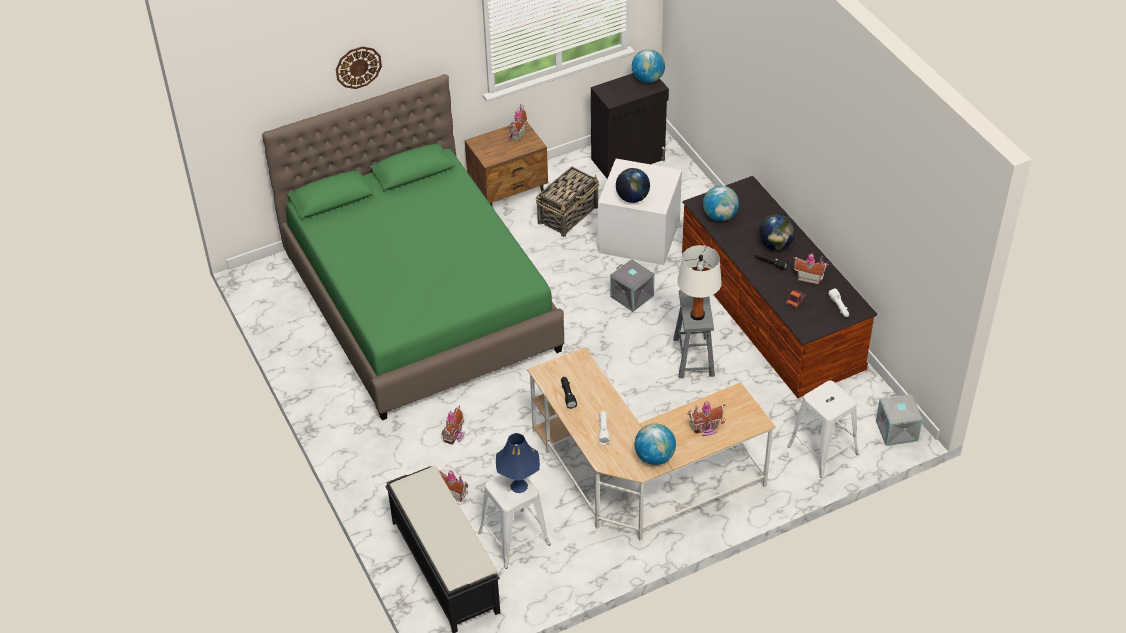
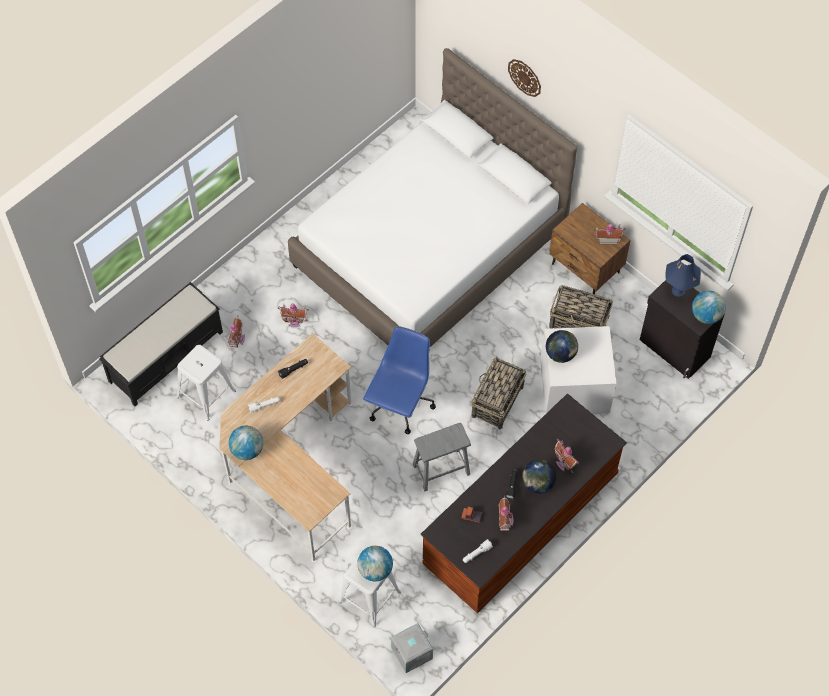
camera: 70 degrees right, 15 degrees up
green bed [262,74,564,420] -> white bed [288,48,577,347]
blue table lamp [496,433,540,493] -> blue table lamp moved to [665,254,701,297]
grey storage box [610,259,655,312] -> basket [471,357,526,430]
white table lamp [677,245,722,320] -> none
toy house [687,401,725,436] -> toy house moved to [555,439,579,473]
globe [703,185,739,221] -> globe moved to [357,546,393,581]
none -> blue office chair [363,327,436,434]

